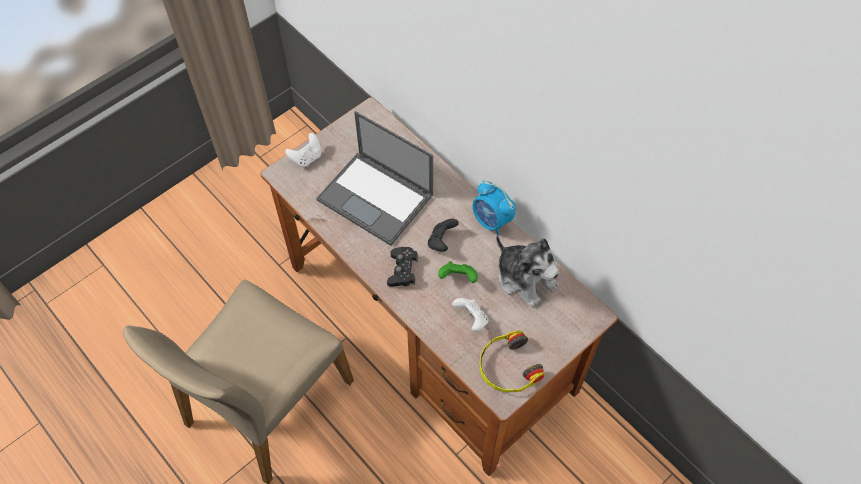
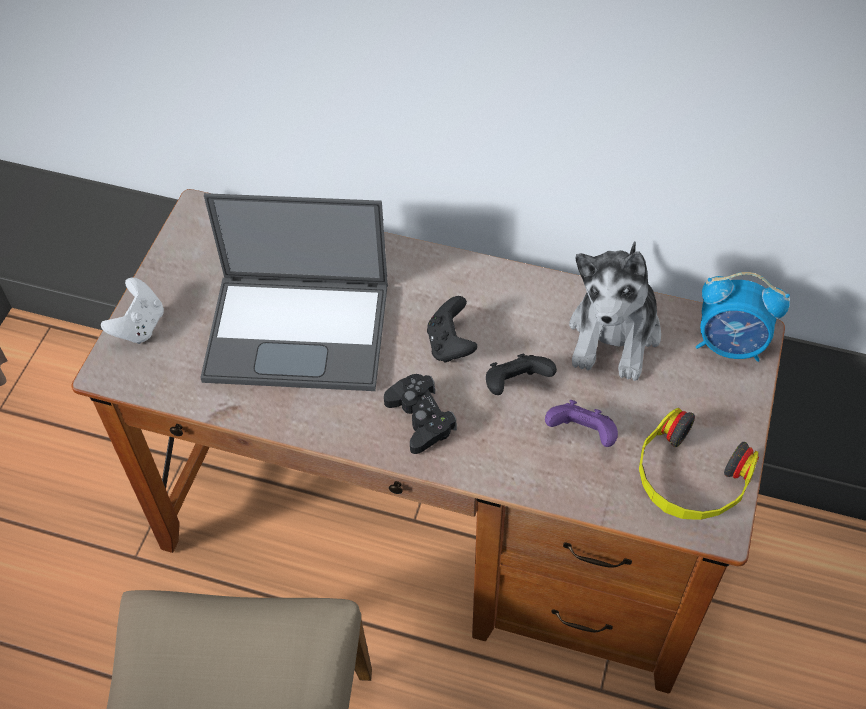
camera: 30 degrees left, 5 degrees down
green game controller [438,261,478,283] -> black game controller [486,354,557,395]
white game controller [452,298,489,332] -> purple game controller [545,400,618,447]
alarm clock [472,180,516,235] -> alarm clock moved to [696,272,790,362]
plush toy [496,235,560,308] -> plush toy turned 90 degrees clockwise [569,241,661,381]

